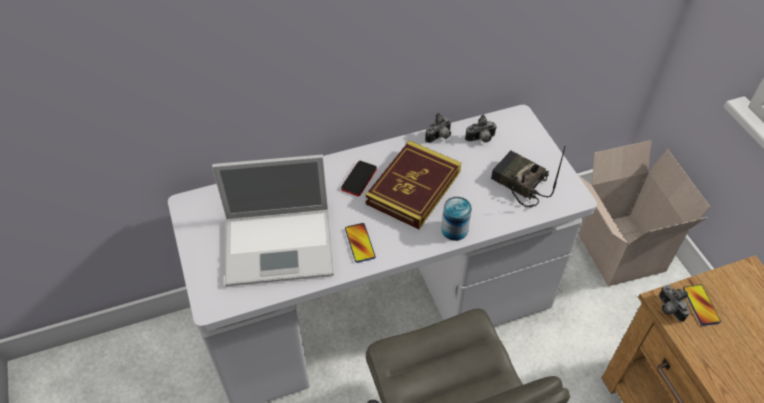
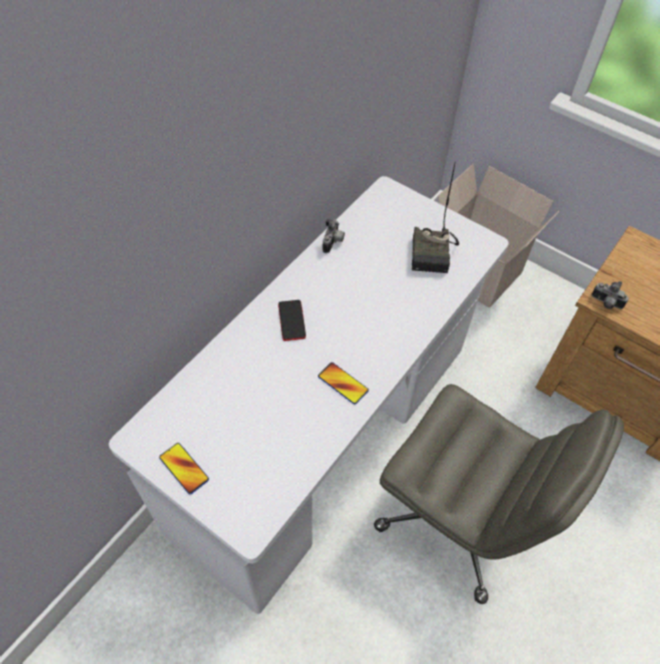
camera: 35 degrees left, 5 degrees up
laptop [212,154,334,286] -> none
book [365,140,461,229] -> none
can [441,197,472,241] -> none
camera [465,115,497,143] -> none
radio [491,147,565,208] -> radio turned 90 degrees counterclockwise [412,161,459,273]
phone [683,284,721,326] -> phone moved to [159,443,209,494]

